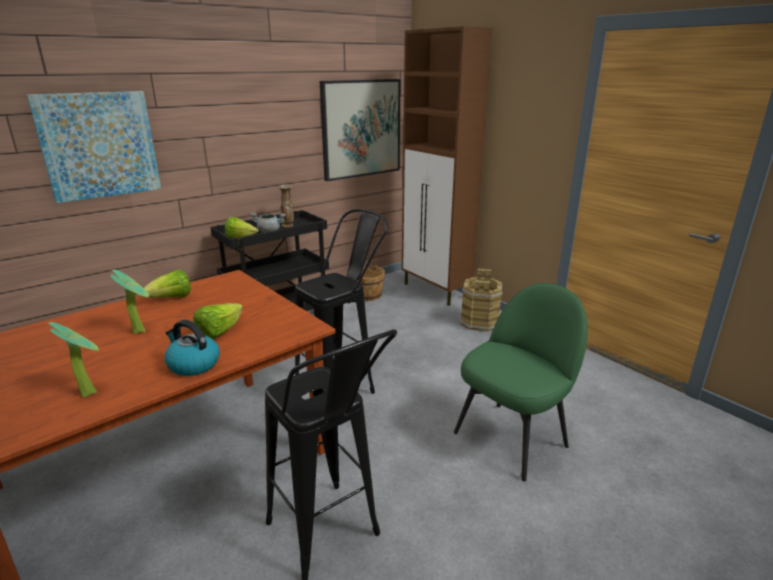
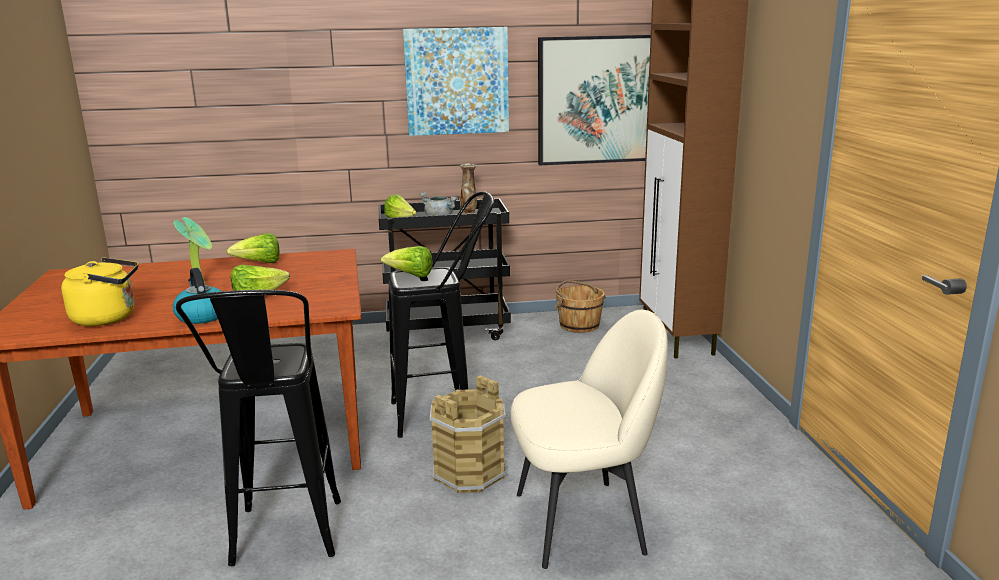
camera: 30 degrees right, 5 degrees down
picture [27,91,161,203] -> picture moved to [403,27,509,136]
potted plant [48,322,99,397] -> yellow kettle [61,257,138,326]
green chair [454,283,588,482] -> beige chair [510,310,668,569]
brown bucket [460,269,503,332] -> brown bucket moved to [430,375,507,494]
none -> lettuce [381,246,433,277]

